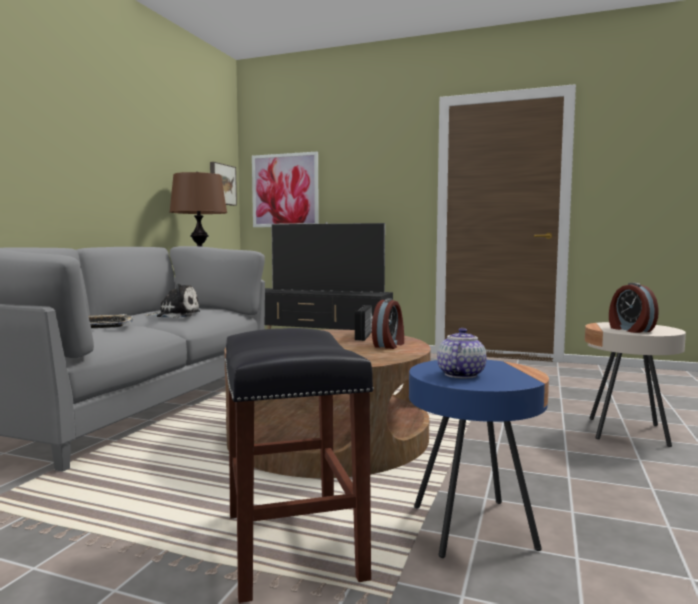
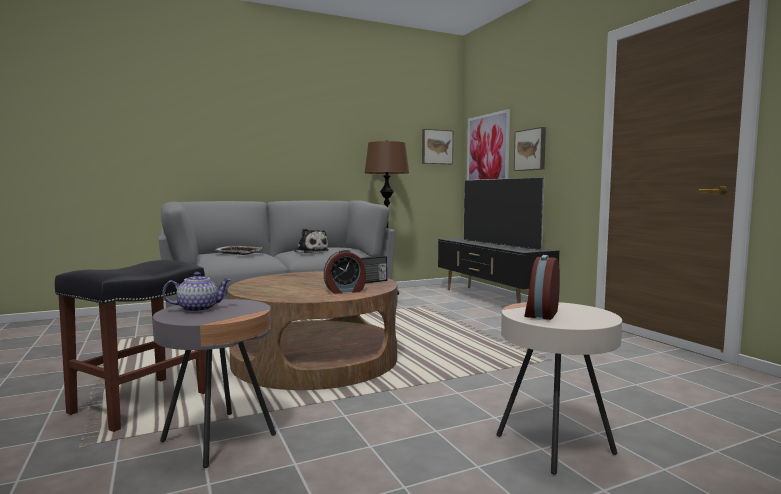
camera: 45 degrees right, 0 degrees up
blue side table [409,360,549,558] -> grey side table [153,299,276,468]
none -> picture [514,127,546,171]

